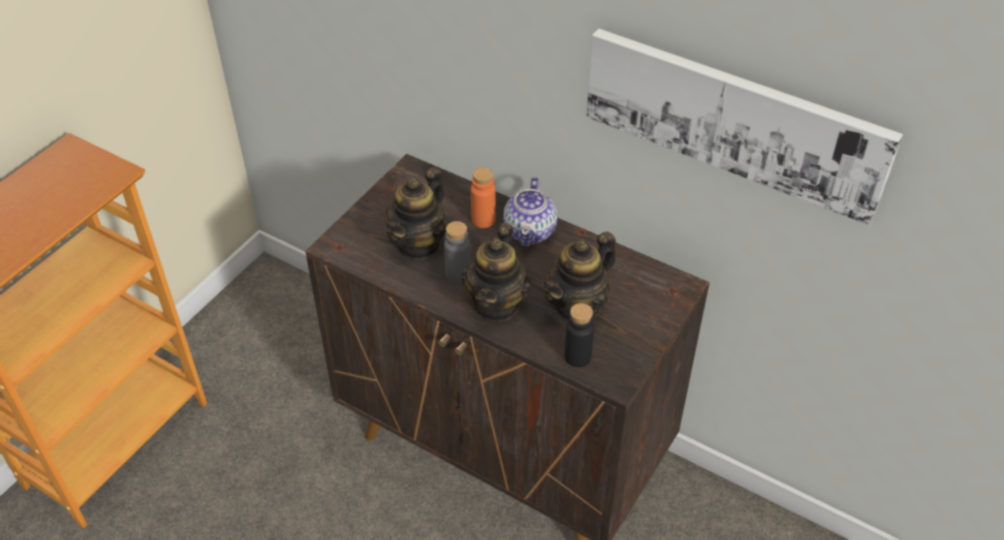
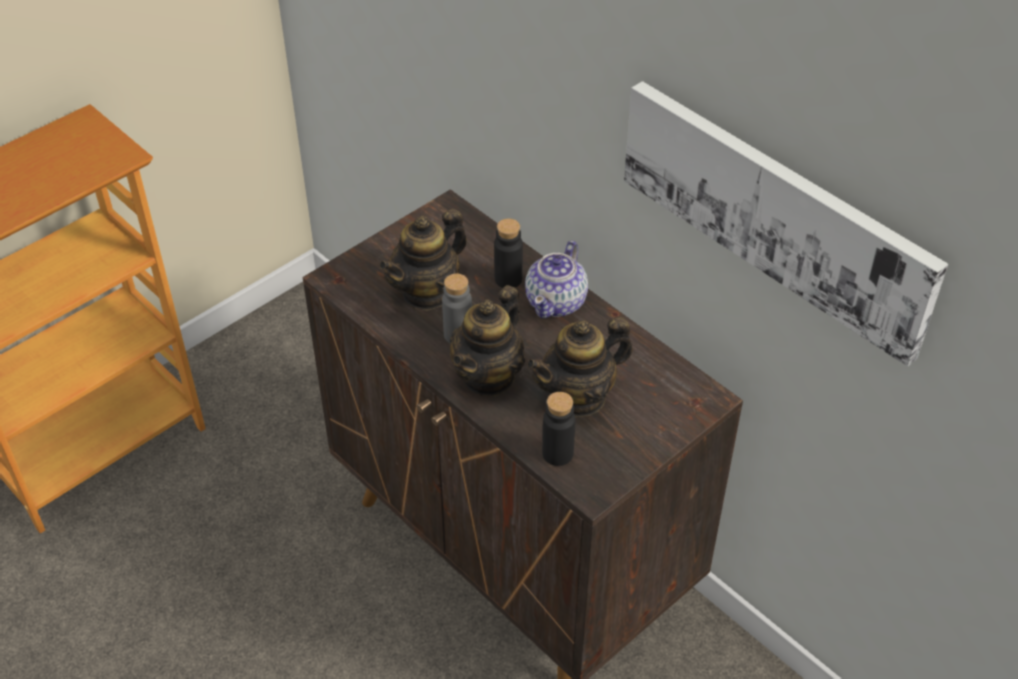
camera: 15 degrees right, 0 degrees up
orange bottle [471,167,496,228] -> black bottle [494,218,523,288]

